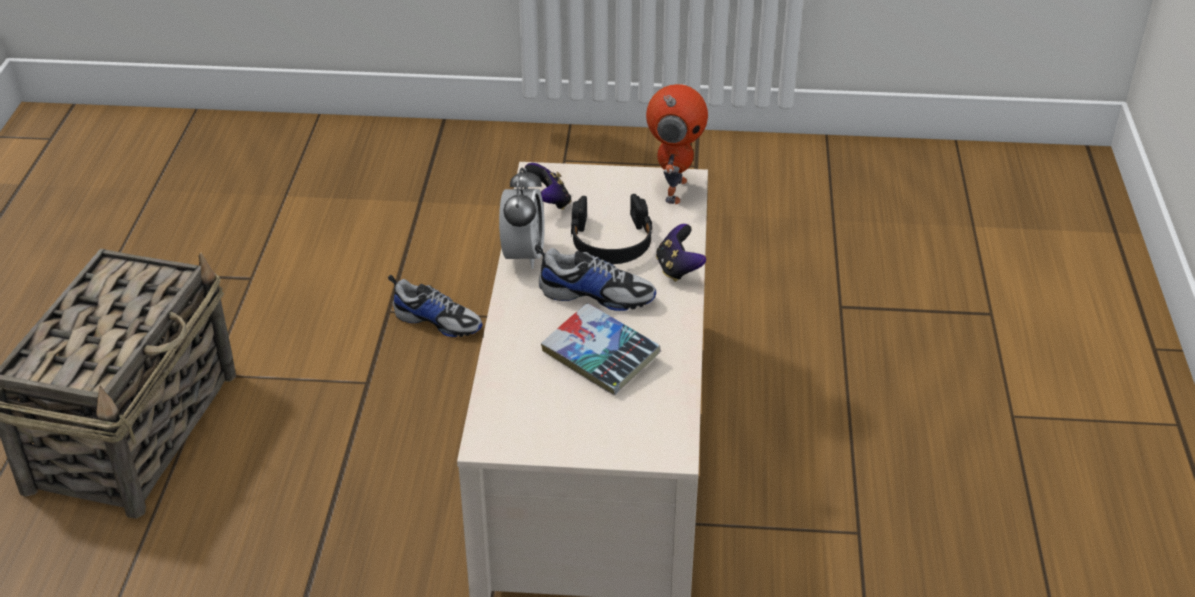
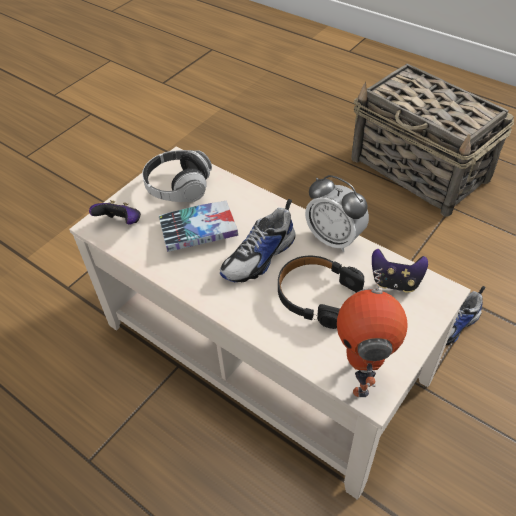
camera: 125 degrees right, 10 degrees up
toy robot [646,84,708,204] -> toy robot turned 45 degrees clockwise [337,268,408,397]
game controller [656,224,706,282] -> game controller moved to [89,200,141,225]
none -> headphones [142,150,212,202]

